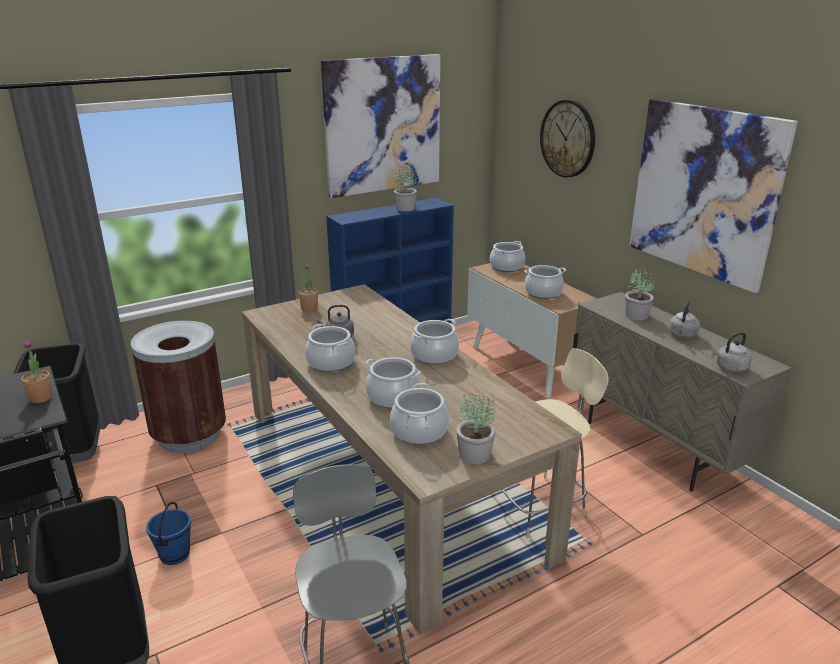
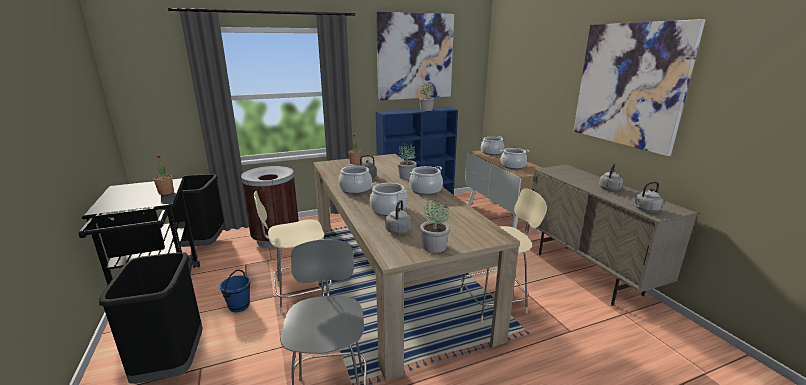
camera: 10 degrees right, 5 degrees down
cooking pot [390,383,449,445] -> grey kettle [385,200,411,234]
wall clock [540,100,595,177] -> none
potted plant [625,265,655,320] -> potted plant moved to [398,144,417,180]
none -> beige chair [254,191,332,314]

